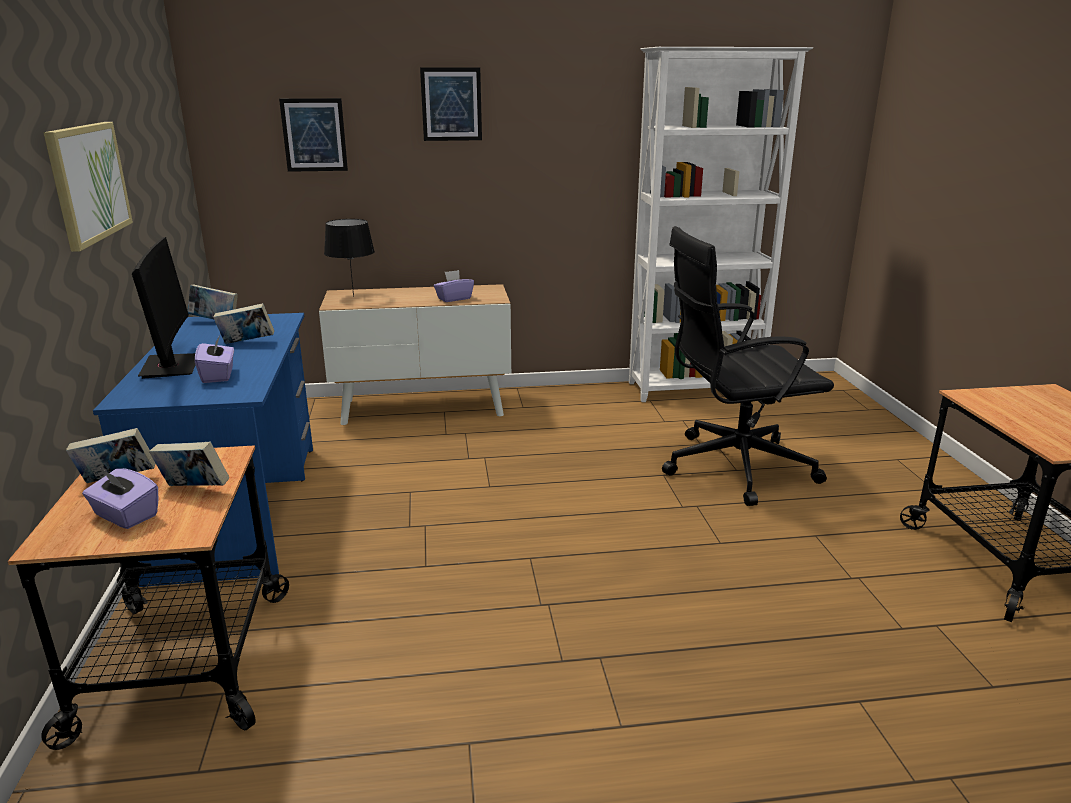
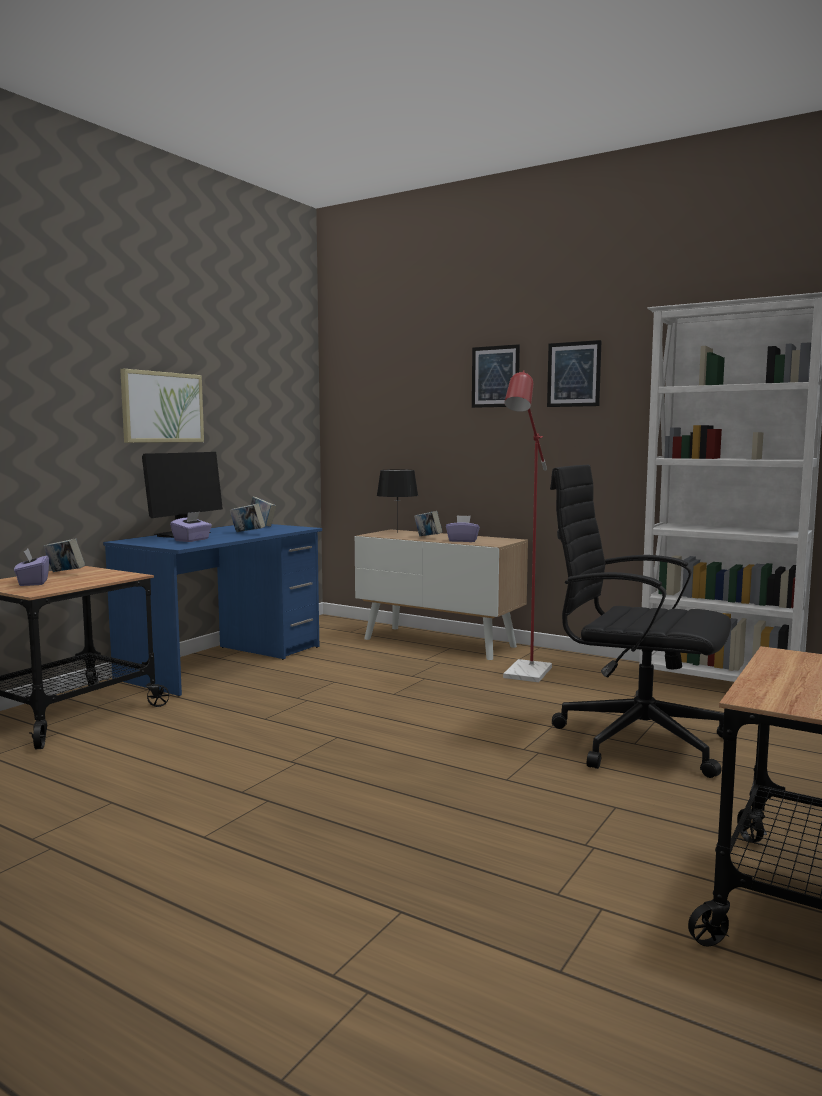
camera: 40 degrees right, 15 degrees down
book [149,442,229,486] -> book moved to [414,511,442,536]
picture [279,98,348,172] -> picture moved to [547,340,602,407]
none -> red floor lamp [503,370,552,682]

